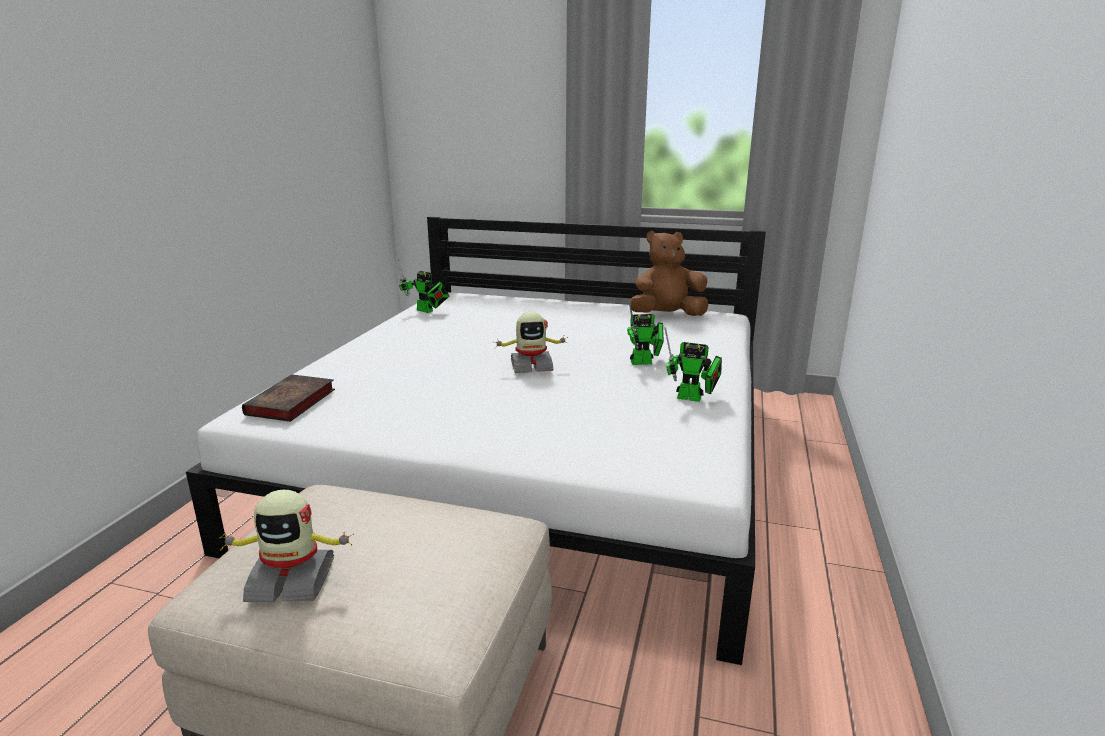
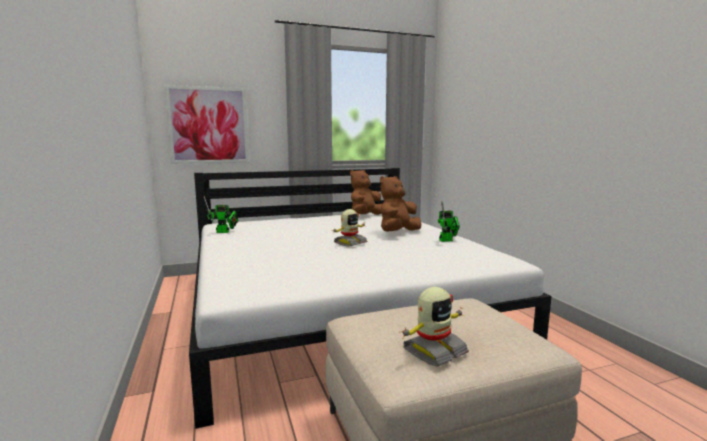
camera: 35 degrees left, 10 degrees down
book [242,374,335,422] -> none
toy robot [627,302,664,365] -> brown plush toy [380,176,421,232]
none -> picture [165,85,249,164]

